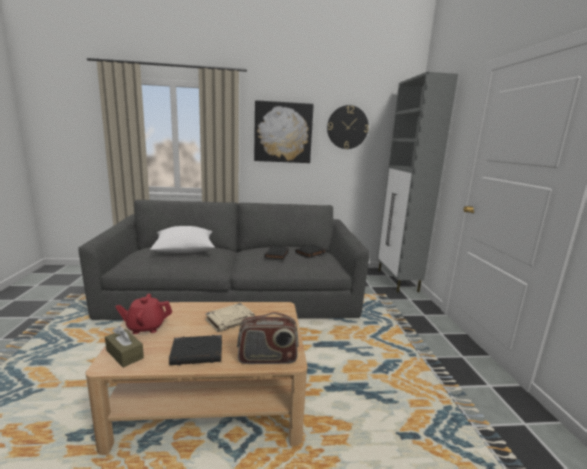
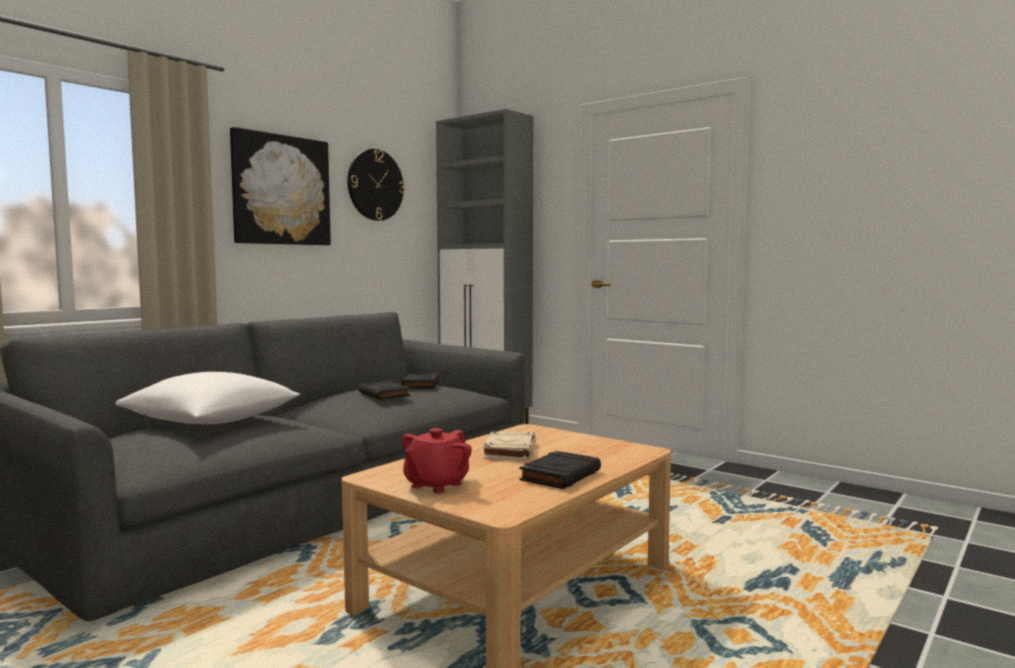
camera: 45 degrees left, 10 degrees down
brown tissue box [105,326,144,368] -> none
radio [237,312,299,364] -> none

